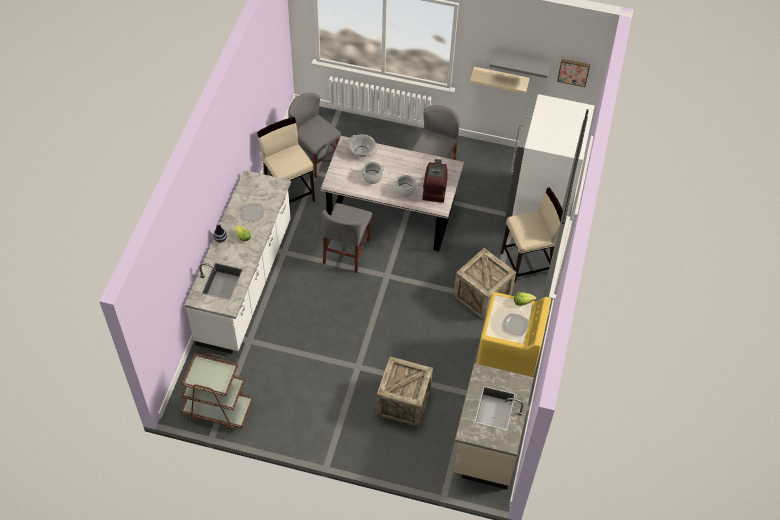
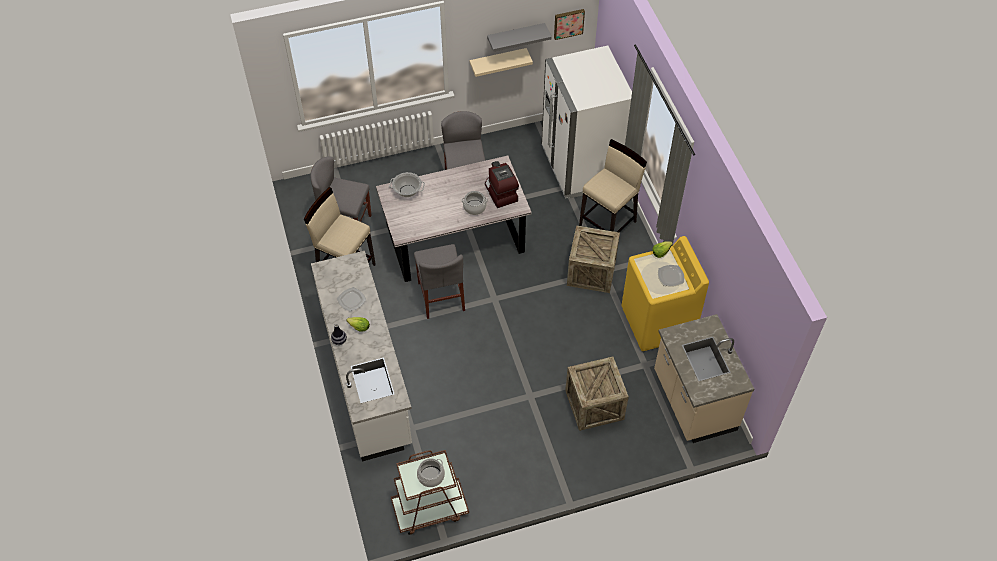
camera: 30 degrees left, 0 degrees up
cooking pot [360,162,384,184] -> cooking pot moved to [417,458,445,487]

